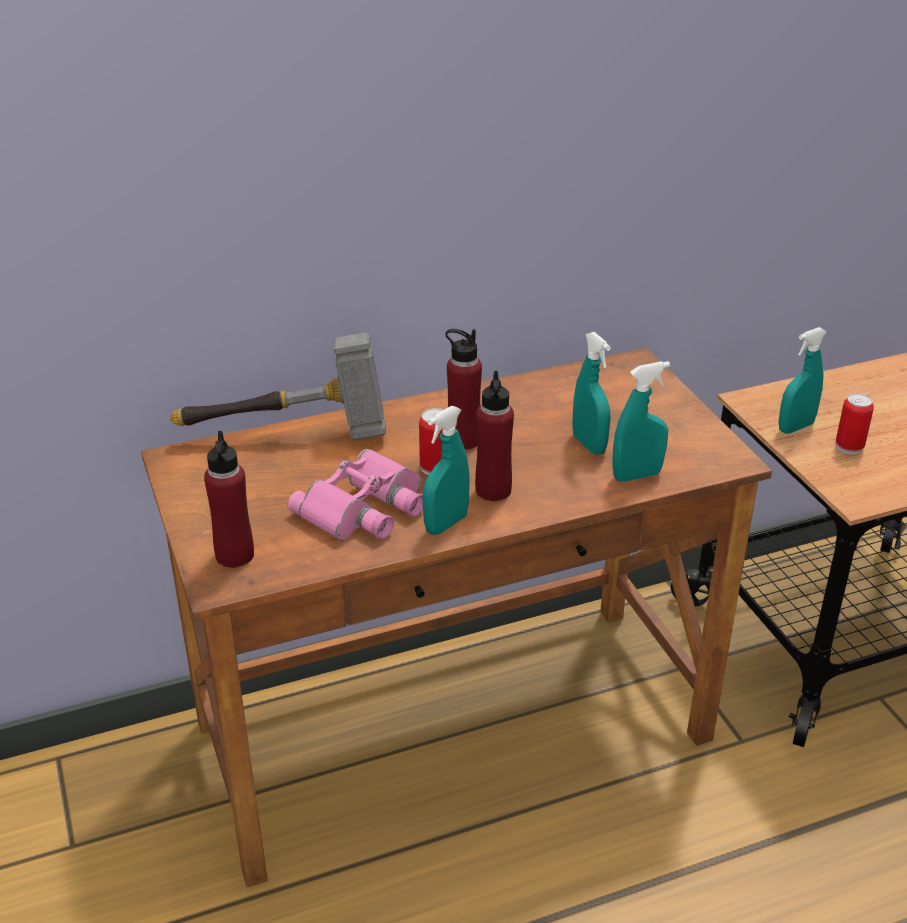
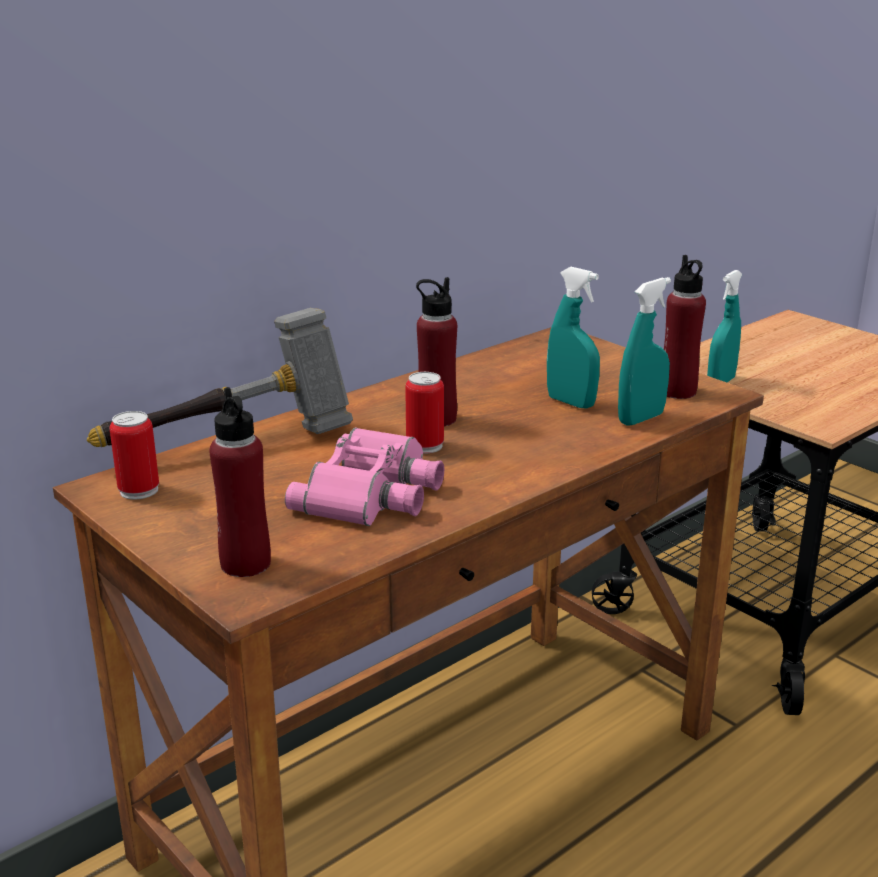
camera: 20 degrees left, 10 degrees down
turquoise spray bottle [423,406,470,535] -> none
red bottle [475,371,514,501] -> red bottle moved to [664,255,706,399]
can [836,393,874,454] -> can moved to [110,411,159,500]

